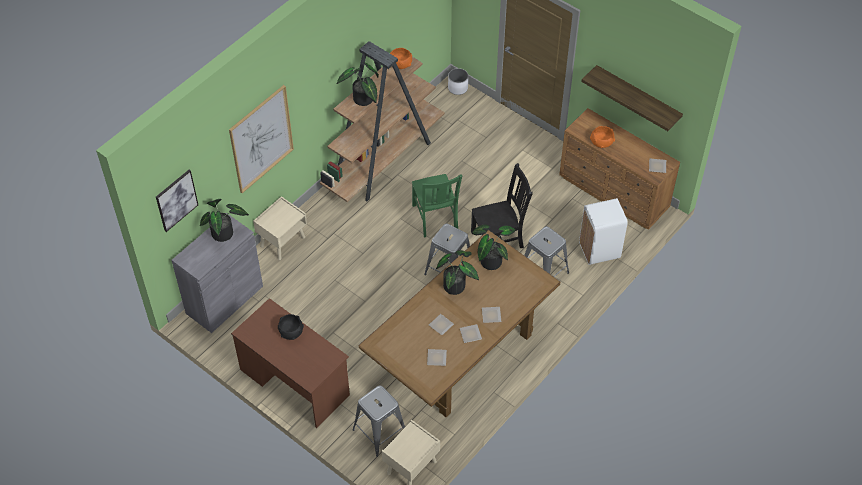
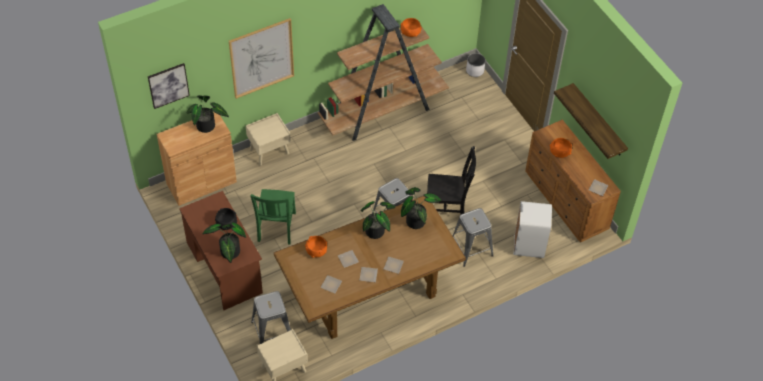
camera: 20 degrees right, 0 degrees up
grey cabinet [172,213,263,333] -> brown cabinet [157,112,237,206]
potted plant [337,62,379,106] -> potted plant moved to [202,222,246,263]
green chair [412,174,462,237] -> green chair moved to [250,189,296,245]
none -> orange bowl [305,236,327,258]

